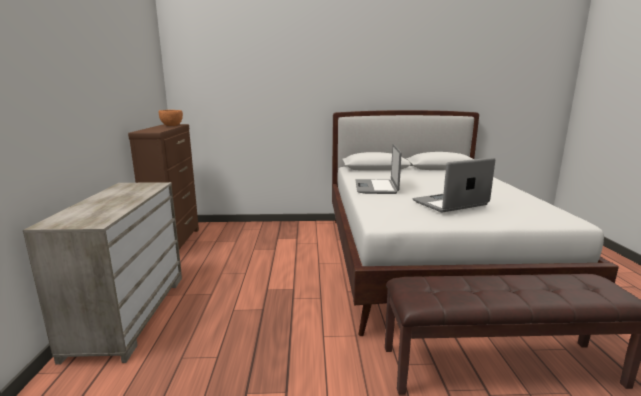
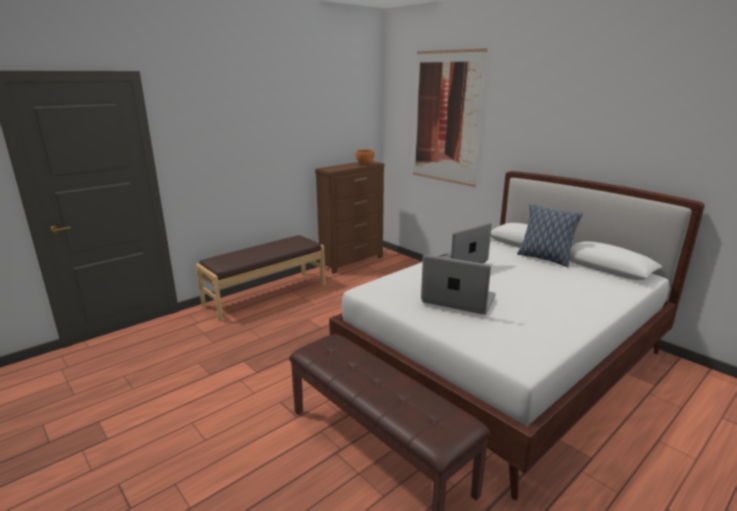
camera: 50 degrees right, 5 degrees up
beige dresser [23,182,182,365] -> brown bench [196,235,325,321]
none -> picture [413,48,487,187]
none -> pillow [517,204,583,267]

